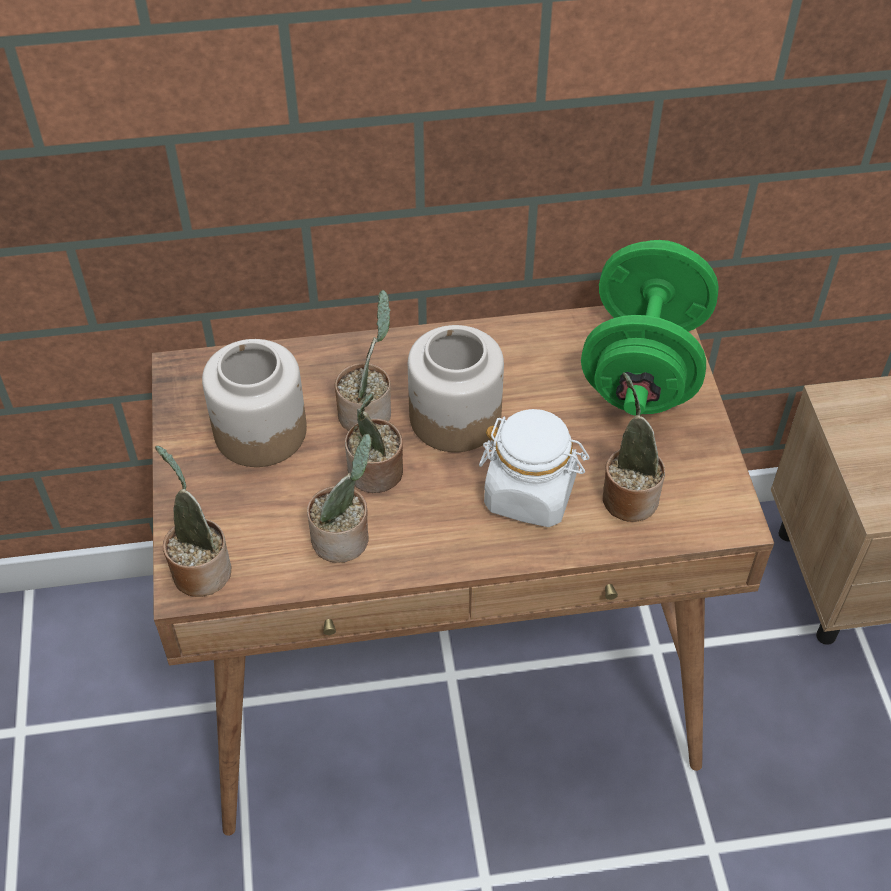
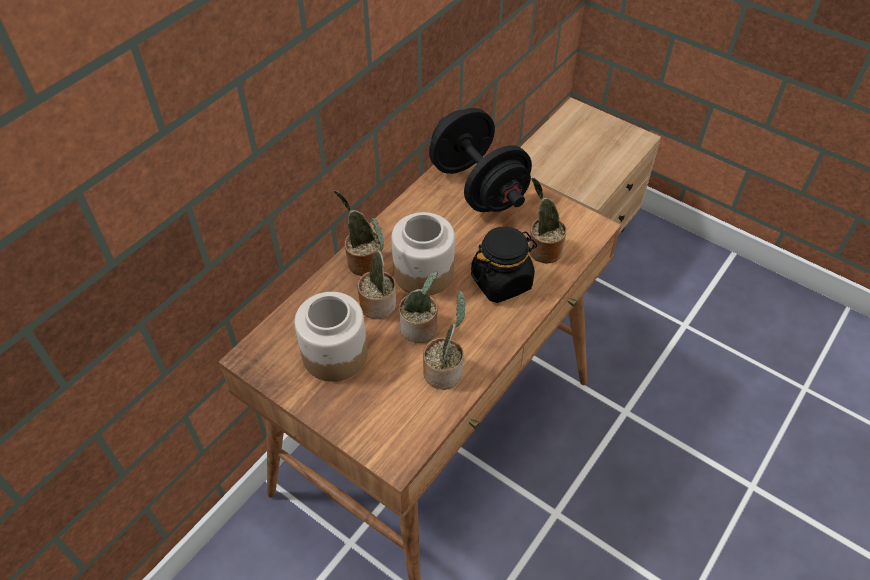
camera: 45 degrees left, 0 degrees up
potted plant [155,446,231,597] -> potted plant moved to [334,190,382,276]
white jar [479,409,590,527] -> black jar [471,227,537,303]
green dumbbell [581,240,719,415] -> black dumbbell [429,108,532,212]

